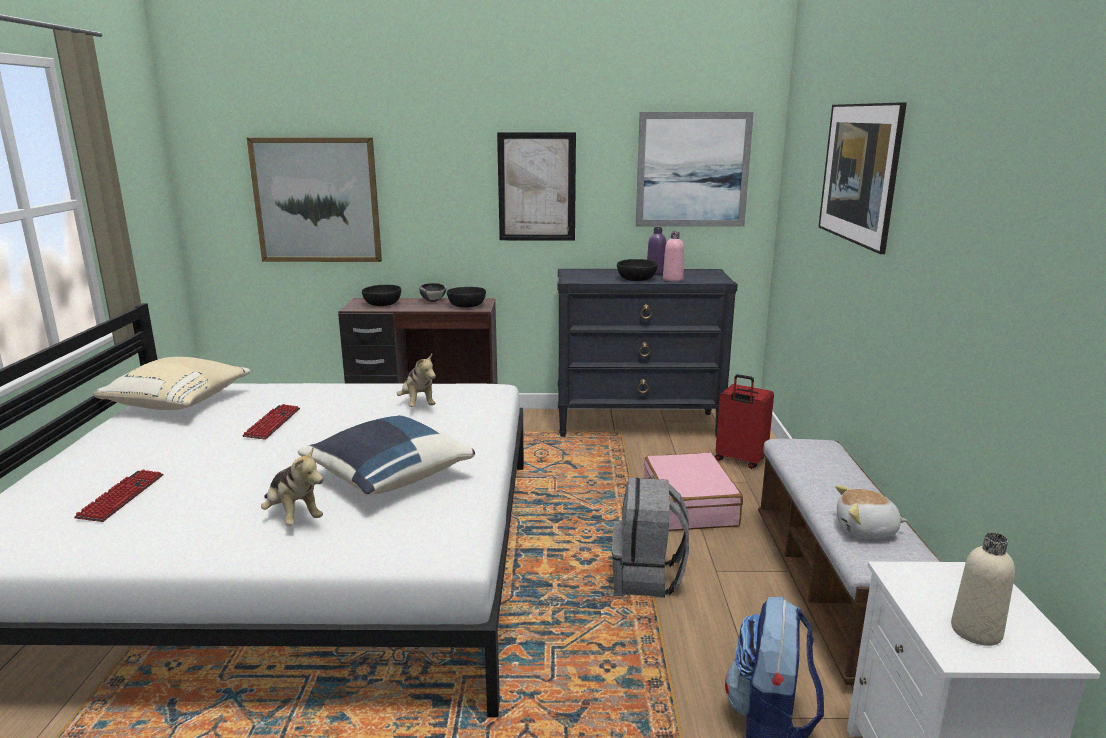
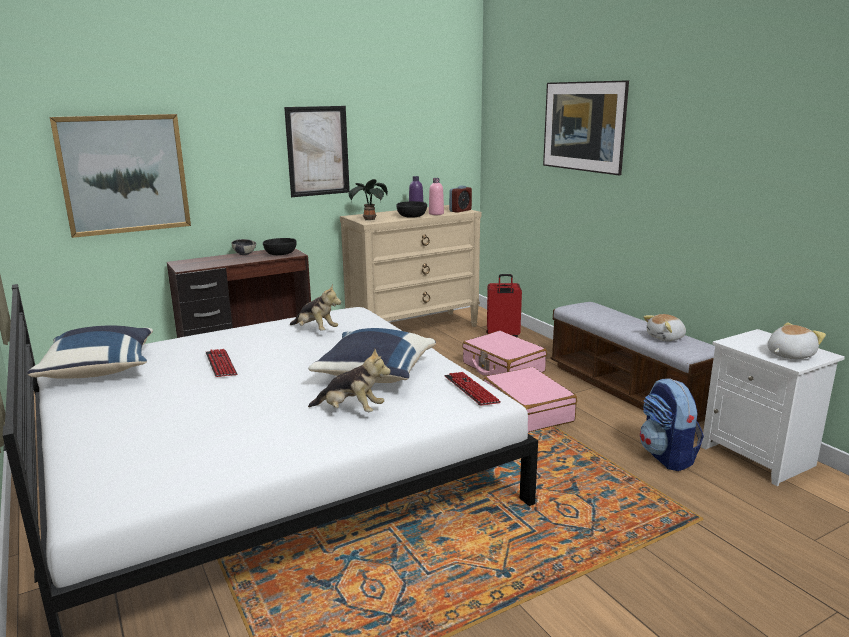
camera: 30 degrees left, 0 degrees up
keyboard [74,469,164,522] -> keyboard moved to [444,372,501,405]
beige pillow [93,357,251,410] -> blue pillow [28,326,153,378]
black bowl [362,285,401,306] -> none
black dresser [558,269,738,438] -> beige dresser [340,205,481,327]
grey backpack [612,478,689,598] -> pink suitcase [484,367,577,432]
picture [636,112,754,227] -> none
beige bottle [951,532,1015,646] -> plush toy [768,322,826,359]
none -> potted plant [349,179,388,221]
none -> alarm clock [449,185,472,213]

